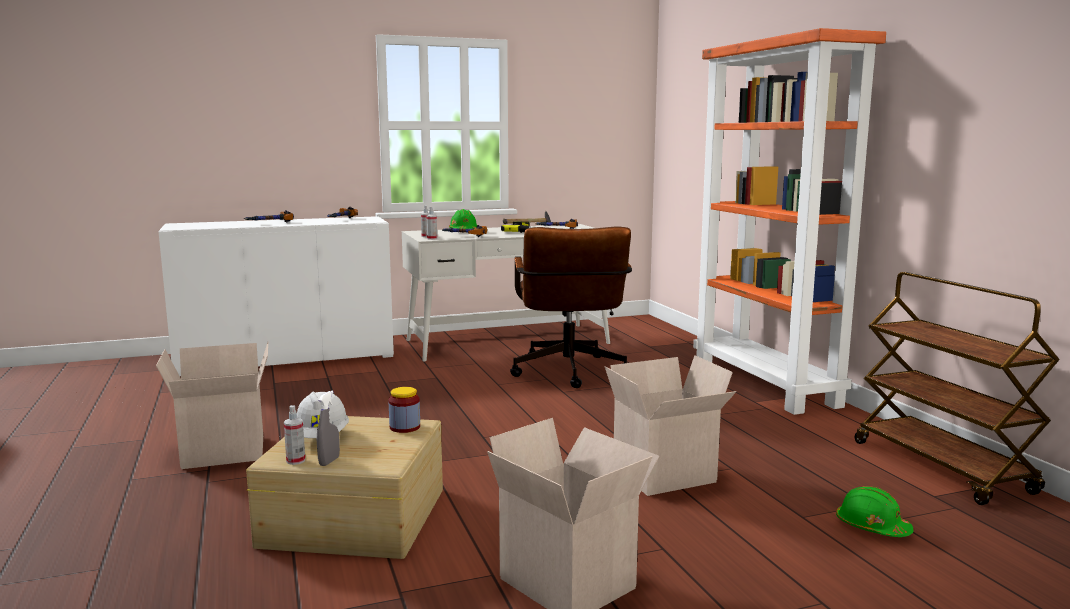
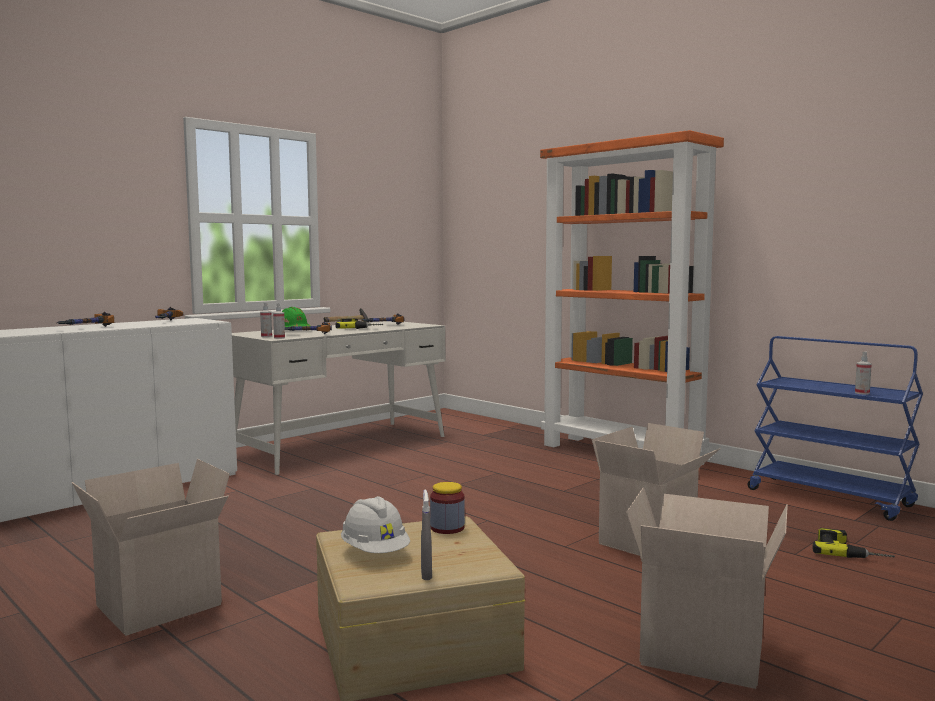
camera: 25 degrees left, 5 degrees down
spray bottle [284,405,305,465] -> spray bottle moved to [855,351,872,395]
brown office chair [510,226,632,388] -> none
green hard hat [836,486,913,537] -> power drill [812,528,895,558]
brown cart [855,272,1060,505] -> blue cart [747,336,923,521]

